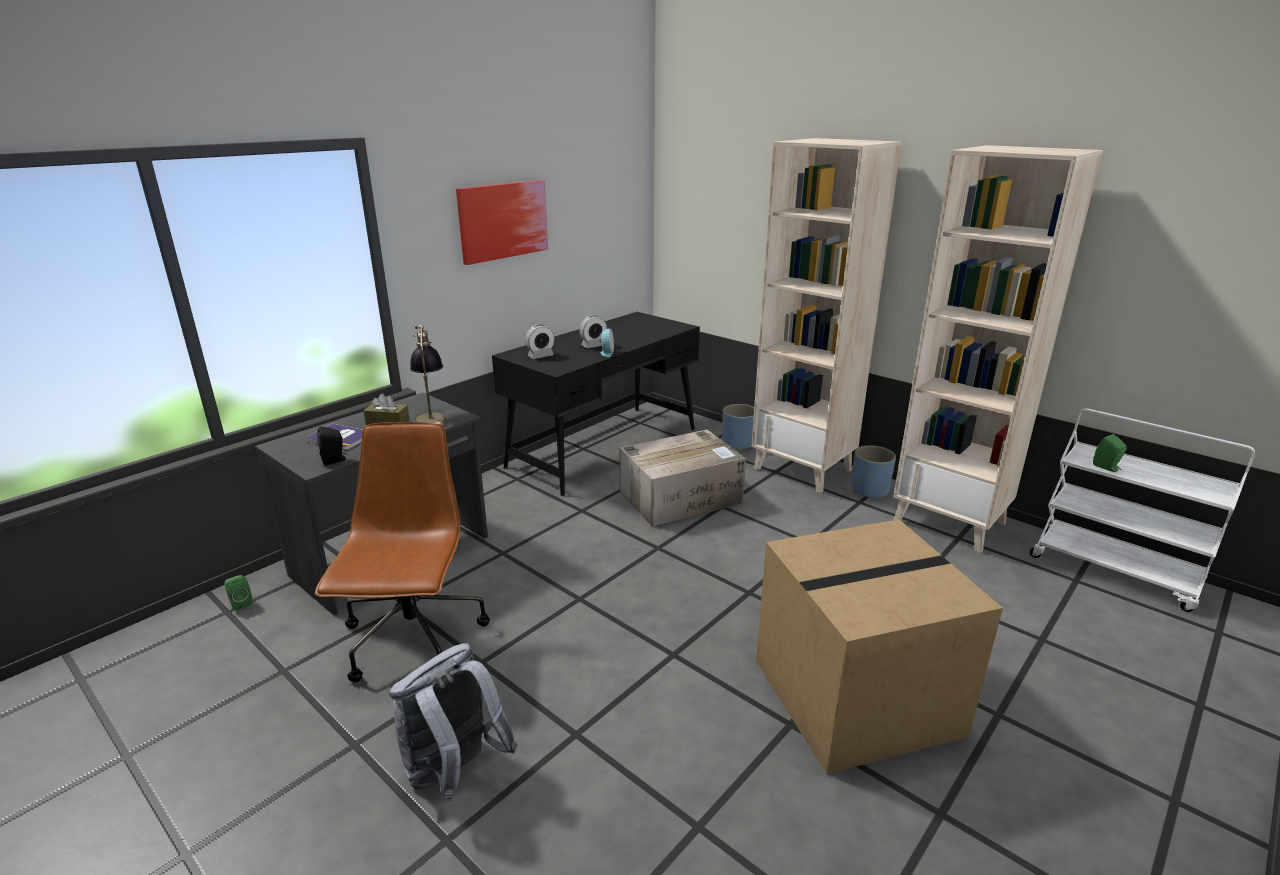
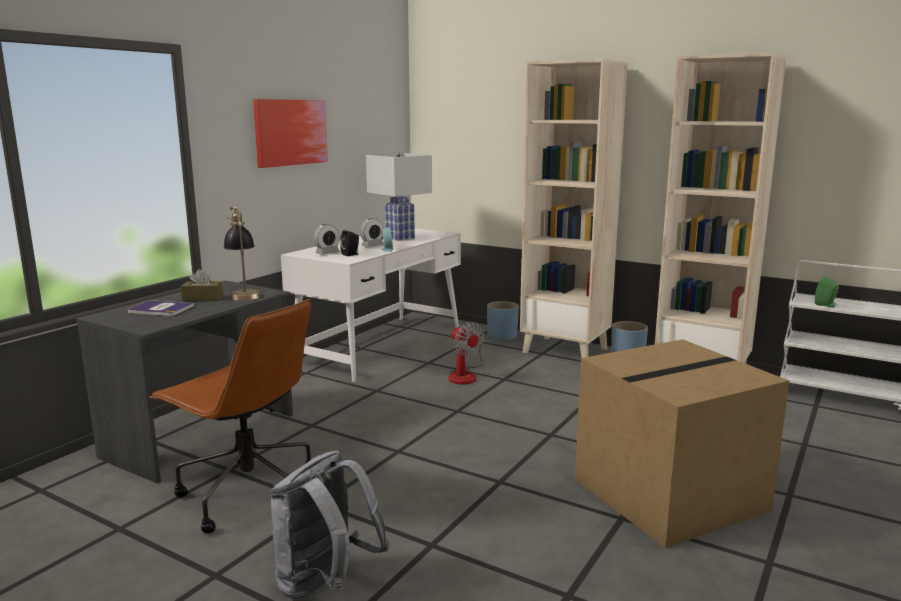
camera: 10 degrees left, 10 degrees down
green speaker [224,575,252,611] -> none
brown office chair [315,422,490,682] -> brown office chair turned 135 degrees clockwise [149,299,311,533]
black speaker [317,427,348,465] -> black speaker moved to [340,230,359,256]
black desk [492,312,700,496] -> white desk [281,228,461,382]
cardboard box [619,429,746,527] -> fan [449,322,484,385]
none -> white table lamp [366,153,432,241]

